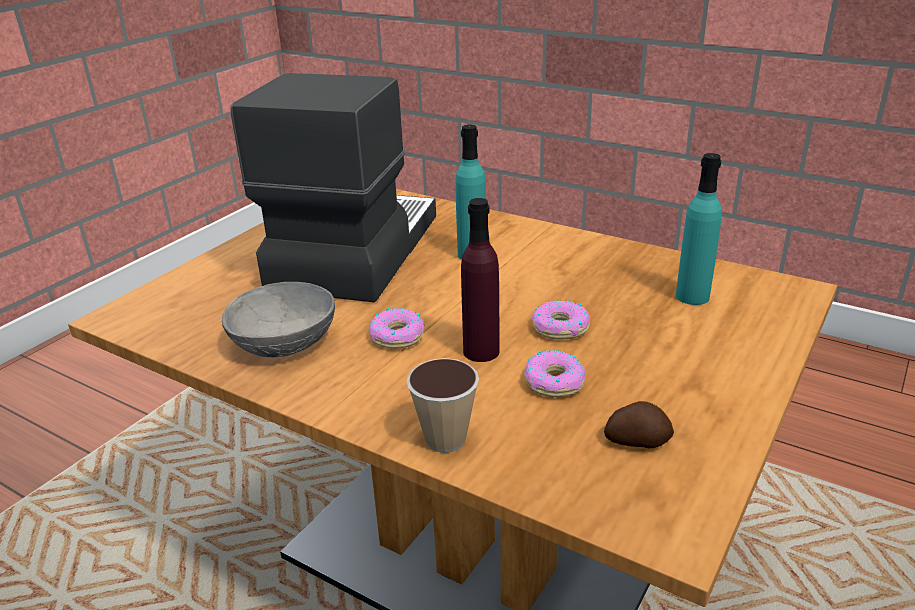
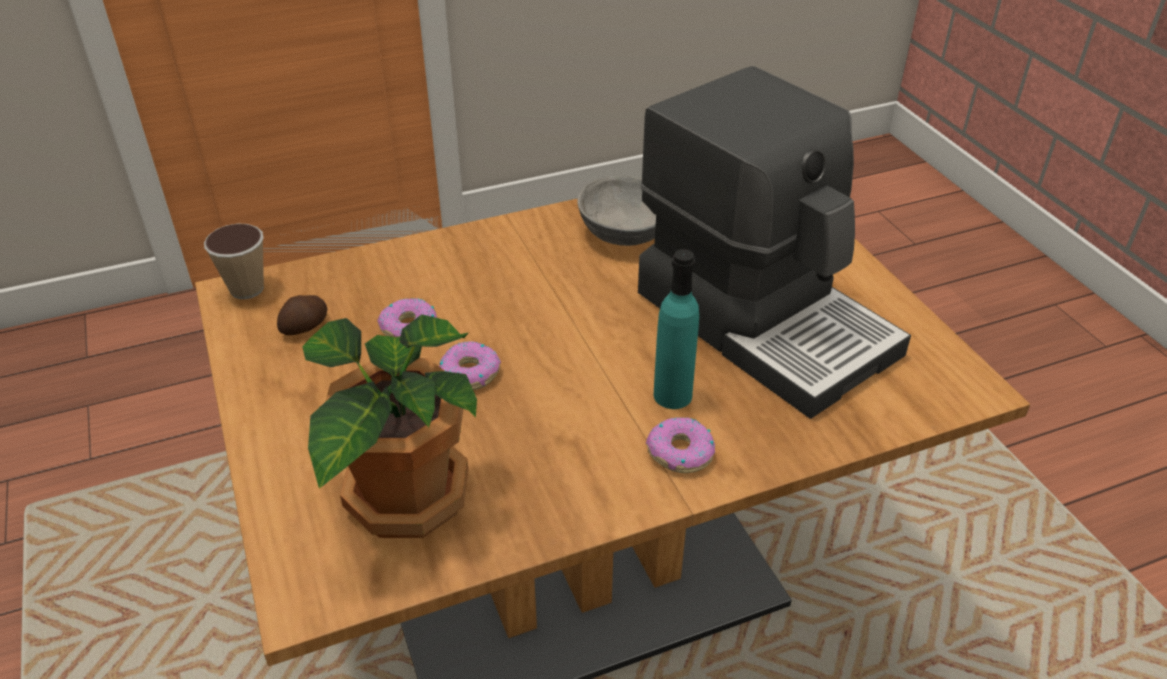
camera: 125 degrees right, 10 degrees up
donut [368,308,424,349] -> donut moved to [646,417,715,473]
cup [407,358,479,453] -> cup moved to [204,224,264,299]
purple bottle [461,198,499,362] -> none
turquoise bottle [676,153,722,305] -> potted plant [302,314,477,538]

